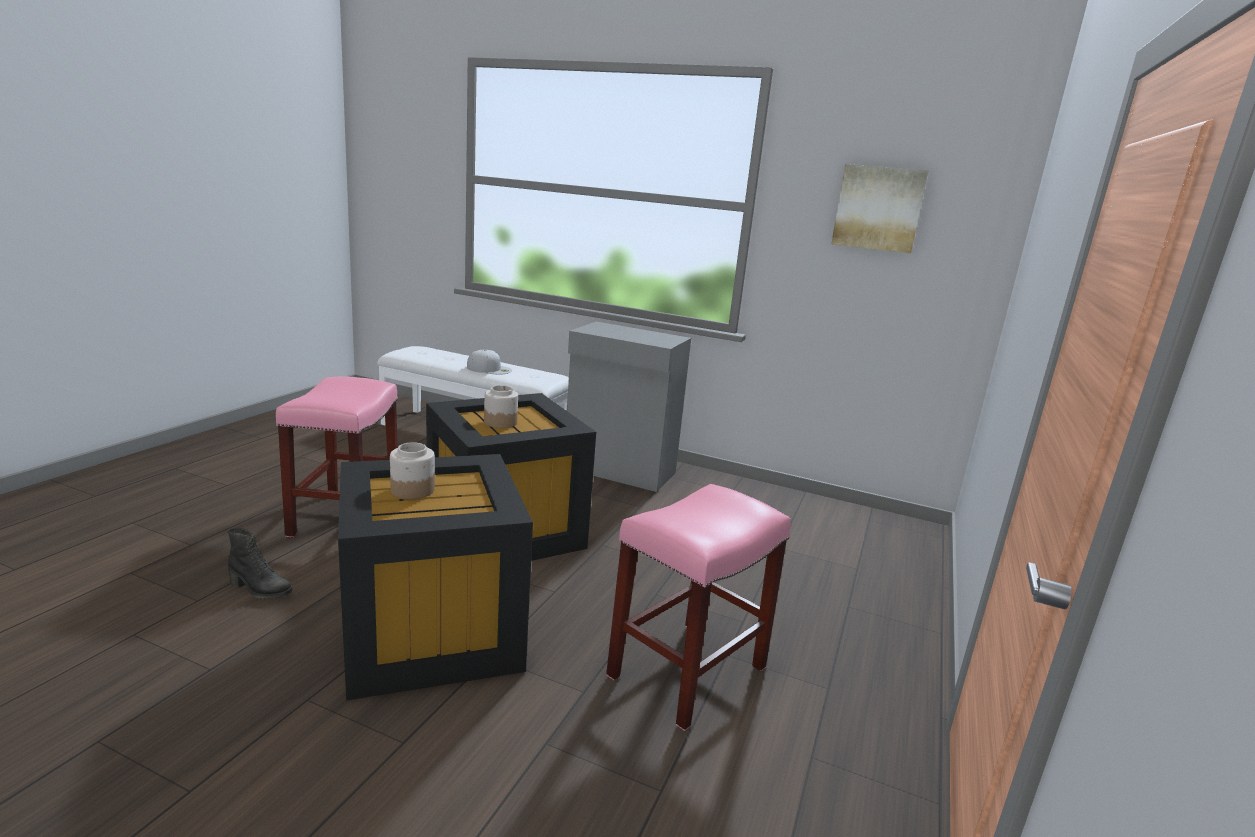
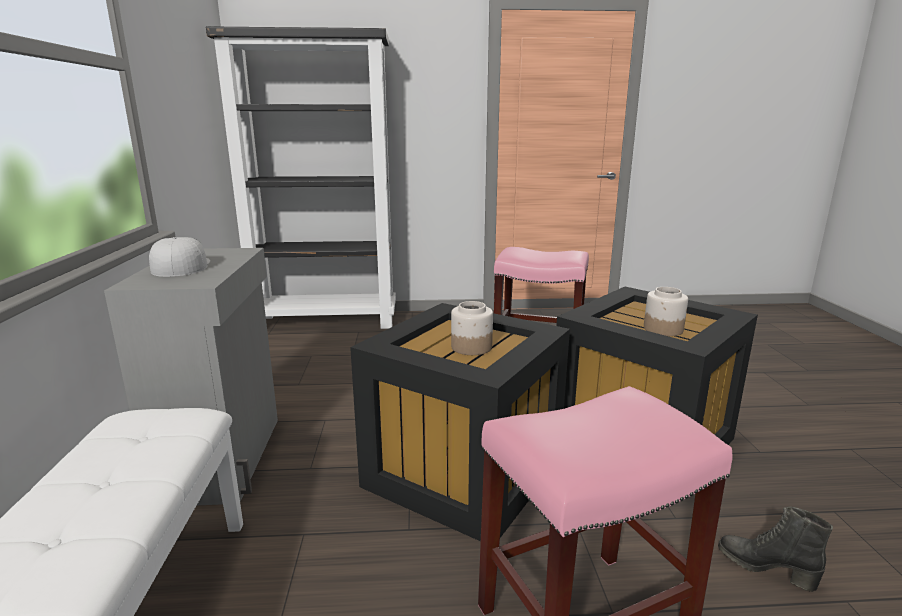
camera: 115 degrees left, 0 degrees up
black boot [228,528,292,599] -> black boot turned 45 degrees counterclockwise [718,506,833,592]
white cap [467,350,512,375] -> white cap moved to [149,237,210,277]
picture [831,164,928,253] -> none
none -> black bookcase [206,26,396,329]

